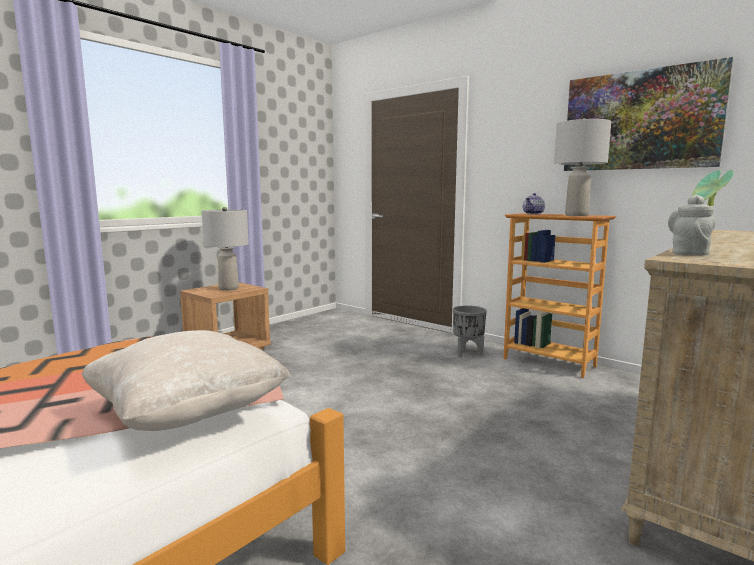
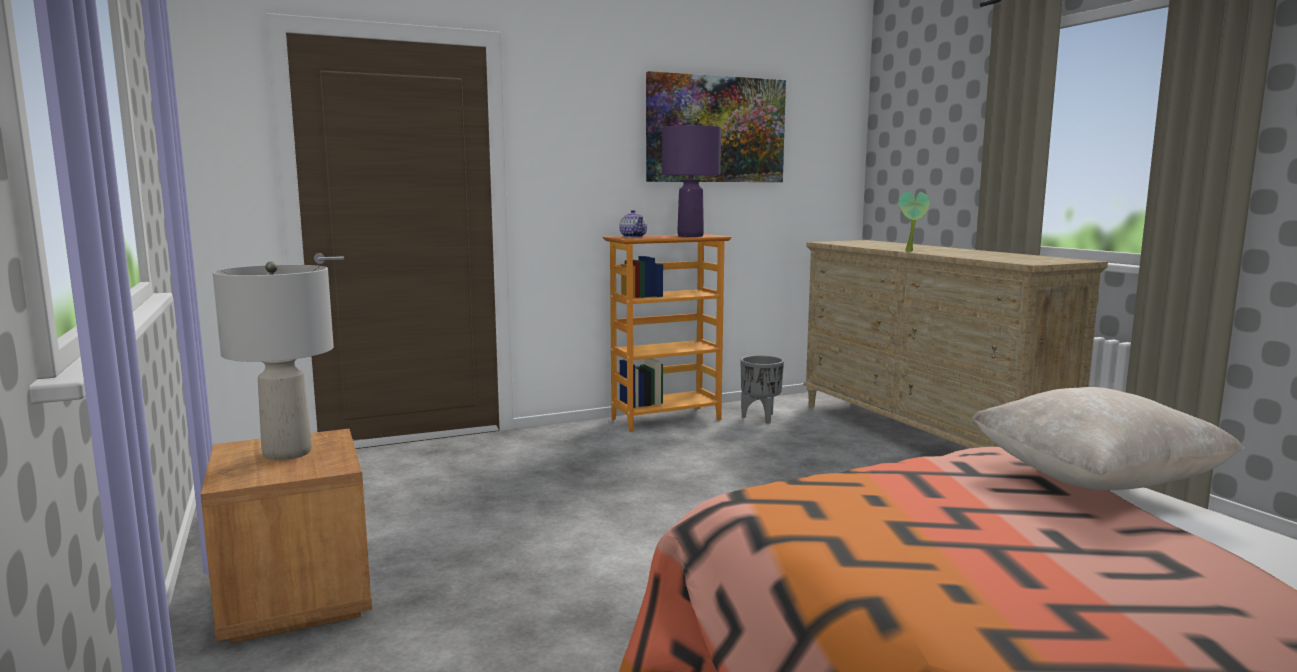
camera: 65 degrees left, 0 degrees up
grey planter [453,305,487,358] -> grey planter moved to [740,355,784,424]
grey table lamp [554,118,611,216] -> purple table lamp [662,123,721,237]
grey teapot [668,195,715,255] -> none

